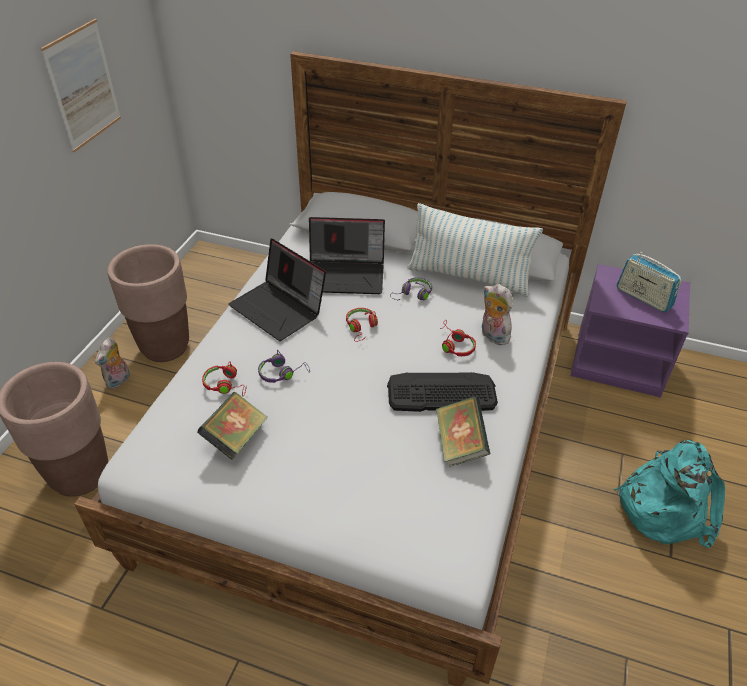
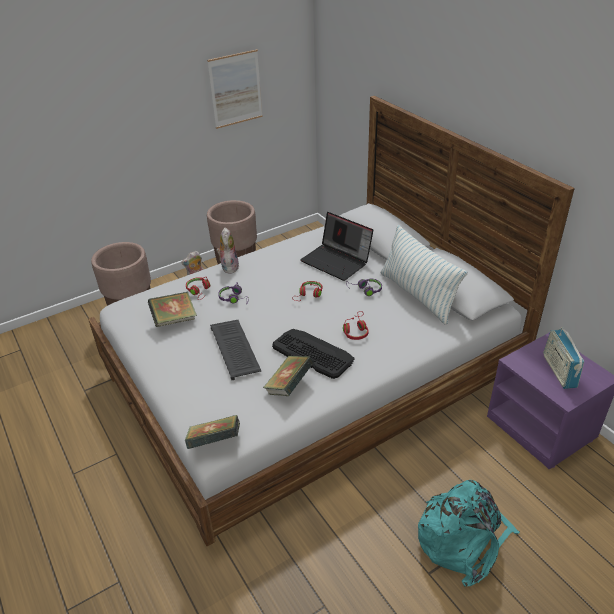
camera: 40 degrees right, 5 degrees down
laptop [228,238,326,341] -> none
plush toy [481,284,513,345] -> plush toy moved to [216,227,239,274]
none -> book [185,415,240,449]
none -> keyboard [210,320,261,380]

